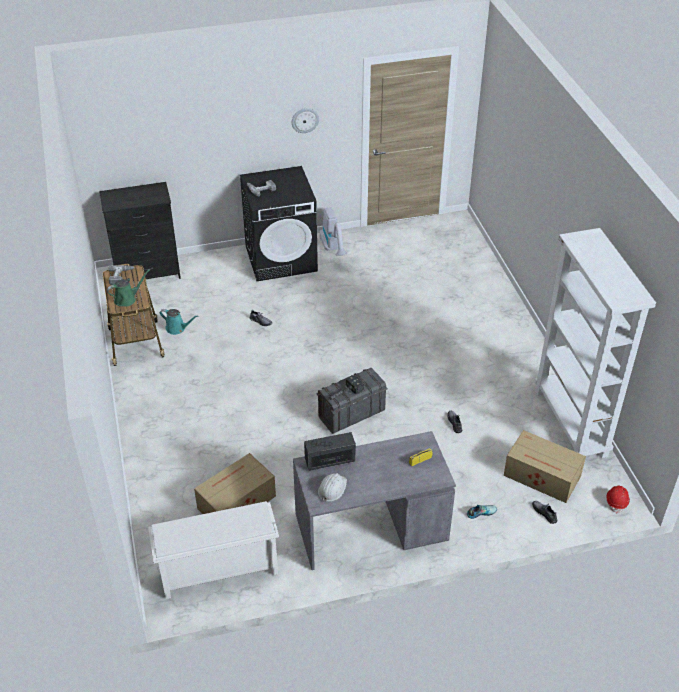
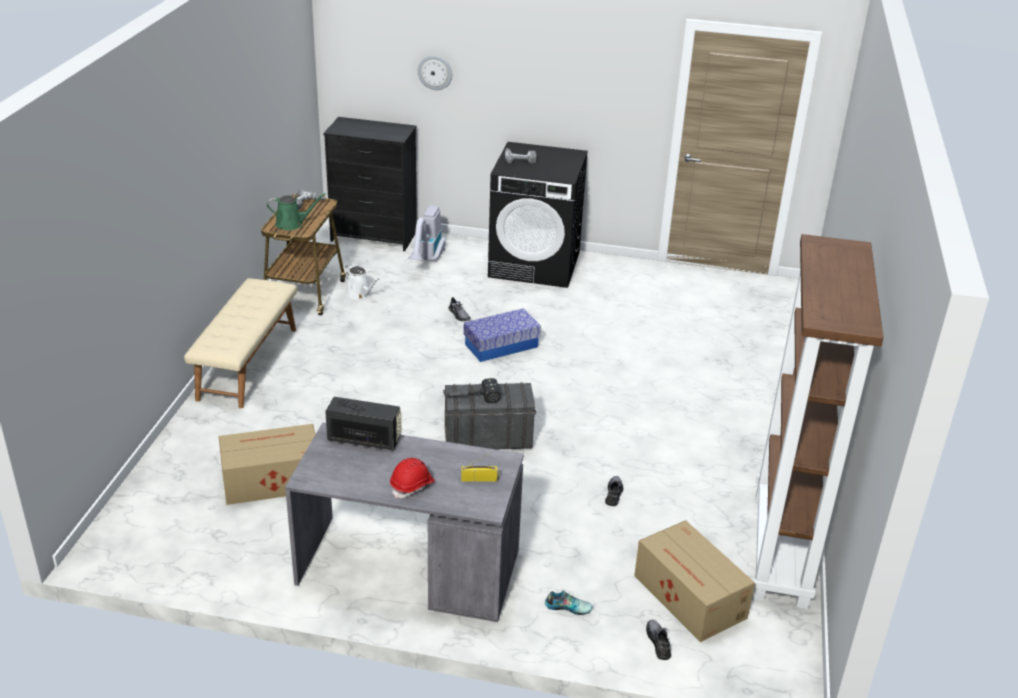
camera: 25 degrees right, 10 degrees down
white shoe rack [148,501,279,599] -> none
turquoise watering can [160,309,198,335] -> white watering can [345,264,380,299]
wall clock [292,108,319,133] -> wall clock moved to [418,55,453,90]
white hard hat [318,473,347,502] -> none
vacuum cleaner [320,207,348,256] -> vacuum cleaner moved to [408,205,446,262]
white bookcase [534,228,656,458] -> brown bookcase [752,234,883,609]
red hard hat [607,486,630,513] -> red hard hat moved to [390,458,435,499]
none -> beige bench [184,278,297,408]
none -> storage box [463,308,541,362]

